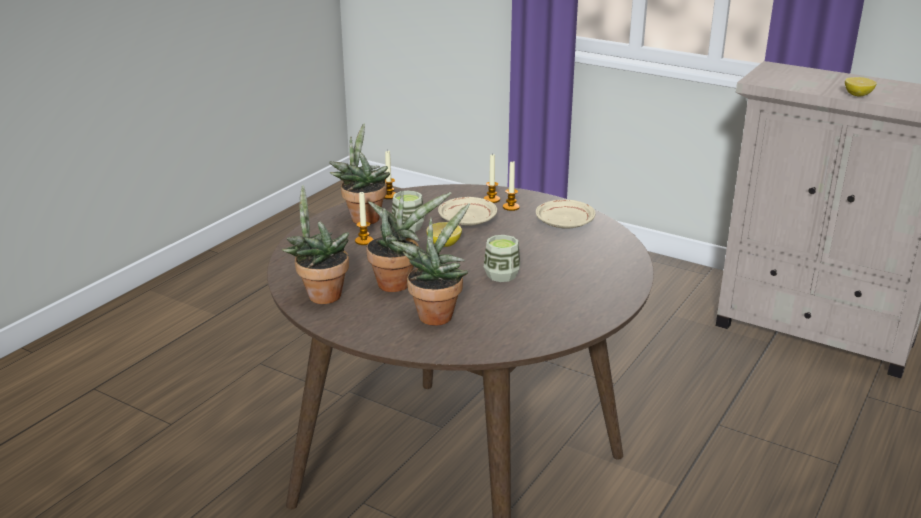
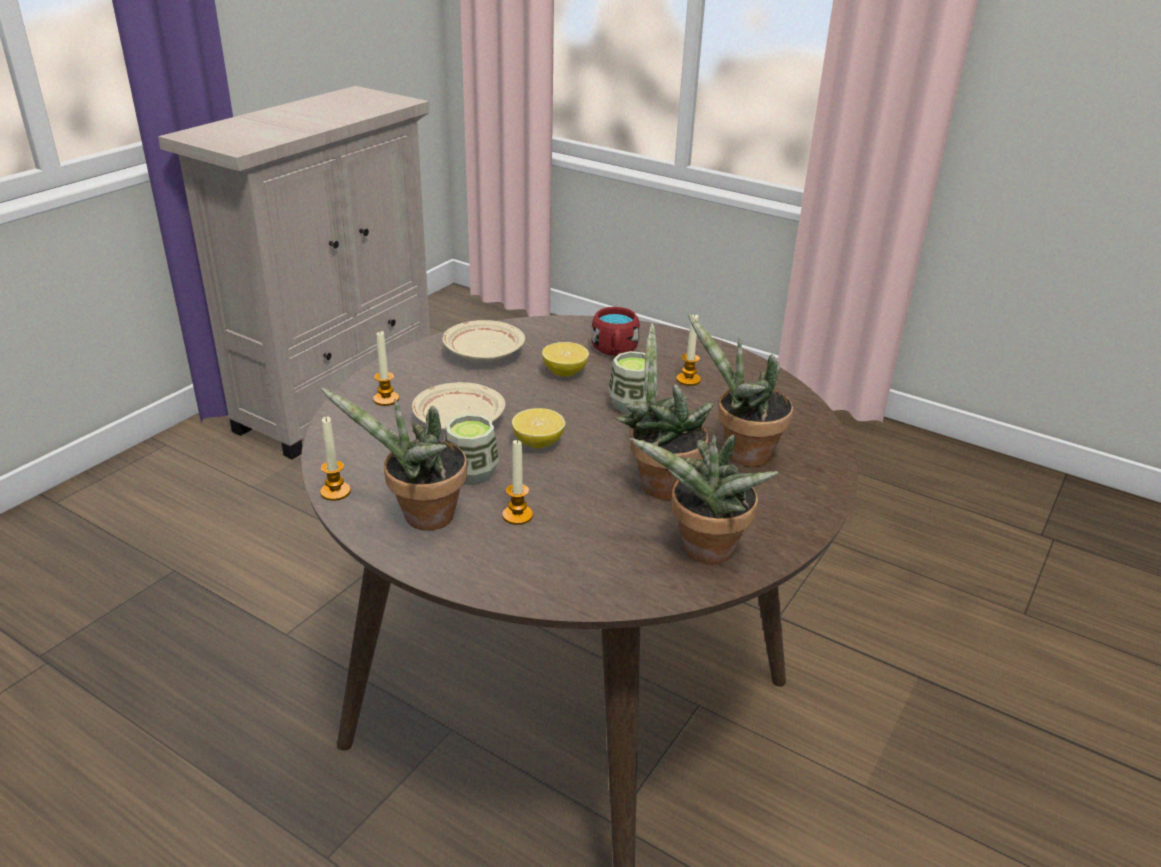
camera: 90 degrees left, 5 degrees up
candle [503,160,520,211] -> candle moved to [676,315,701,386]
lemon [845,77,877,97] -> lemon moved to [542,342,589,377]
none -> red mug [591,307,640,356]

